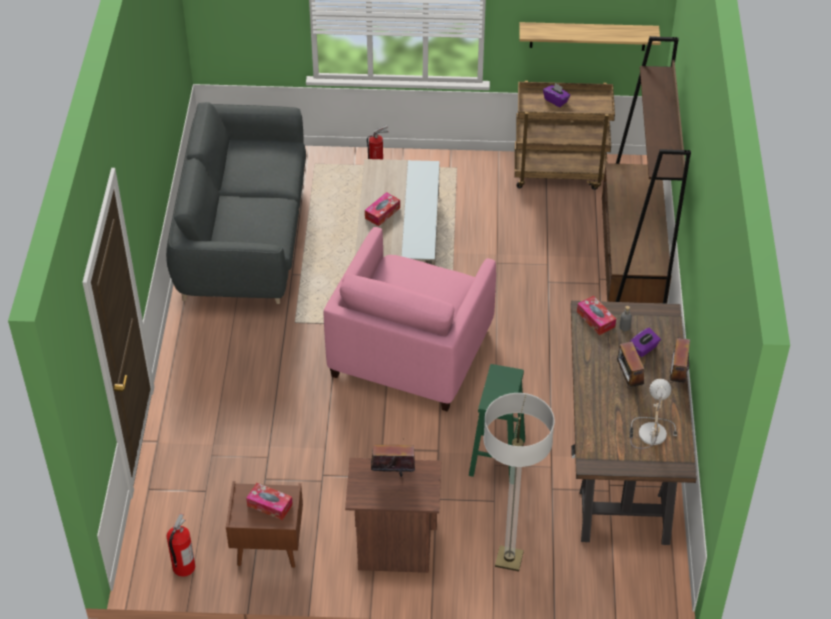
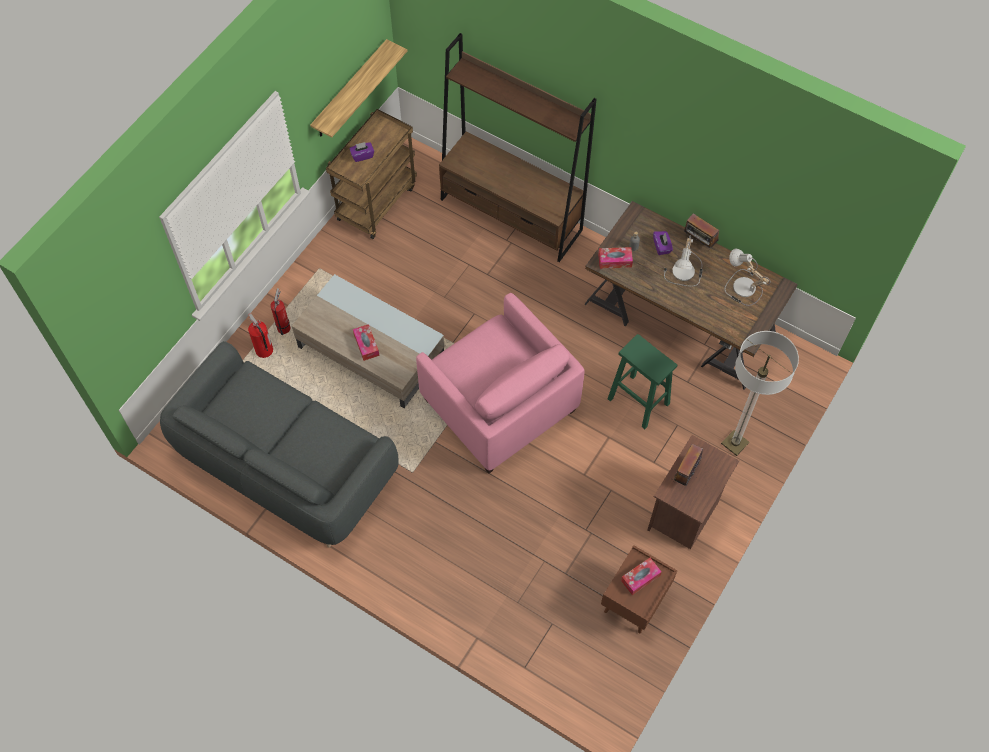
camera: 60 degrees left, 15 degrees up
fire extinguisher [167,513,195,577] -> fire extinguisher moved to [248,313,273,358]
radio [617,342,645,389] -> table lamp [664,235,703,287]

